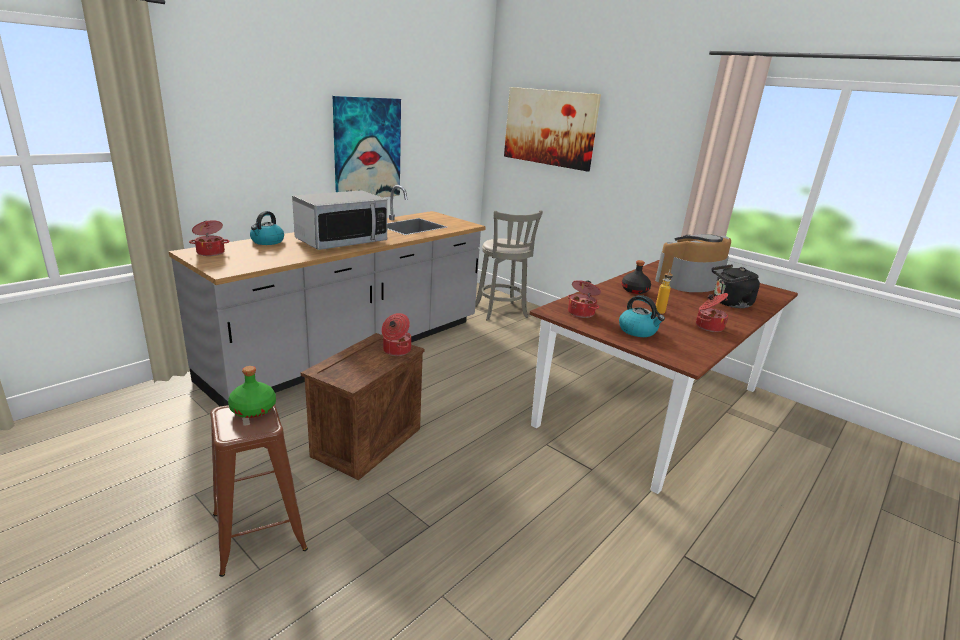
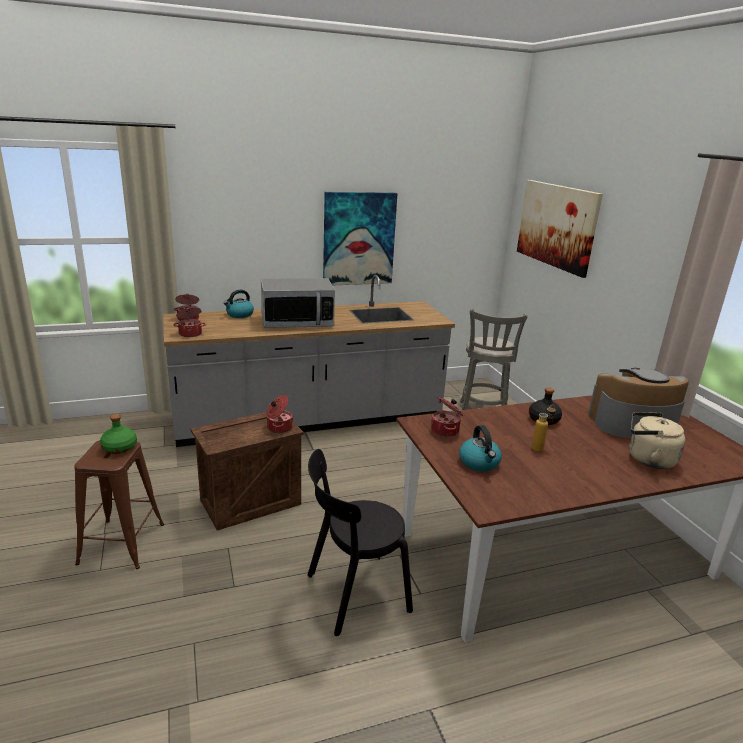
camera: 30 degrees right, 0 degrees up
cooking pot [696,293,728,332] -> cooking pot moved to [173,307,206,337]
black kettle [712,264,760,308] -> beige kettle [629,412,685,469]
none -> black chair [308,449,413,636]

